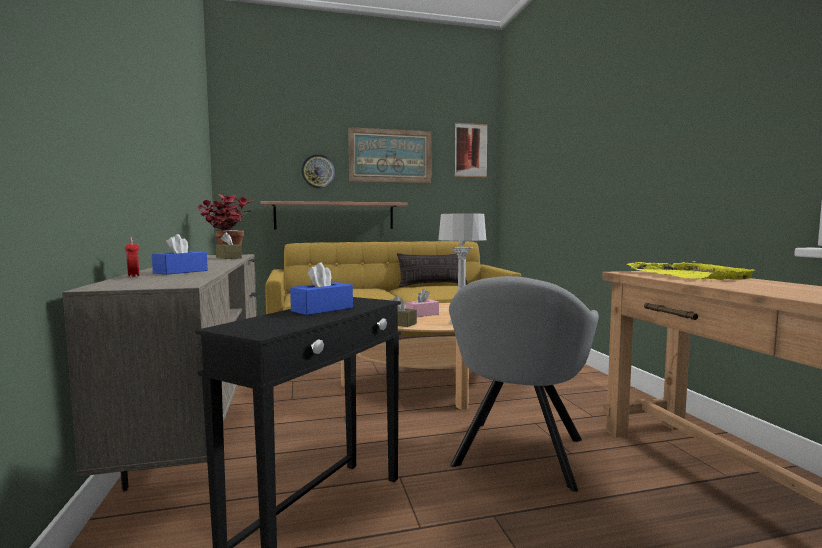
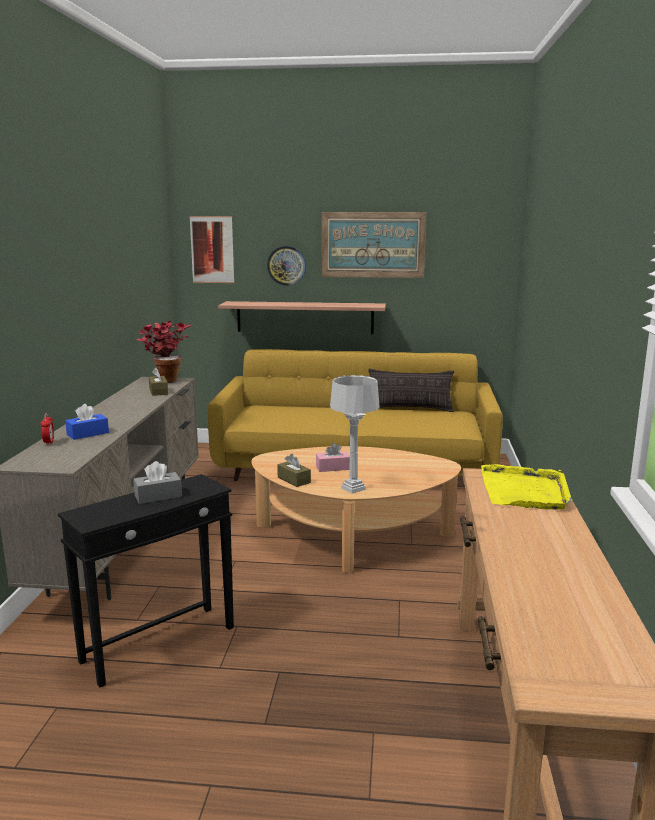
camera: 20 degrees right, 10 degrees up
blue tissue box [290,262,353,315] -> grey tissue box [133,461,182,504]
grey armchair [449,276,599,492] -> none
picture [455,123,488,177] -> picture moved to [189,216,234,283]

